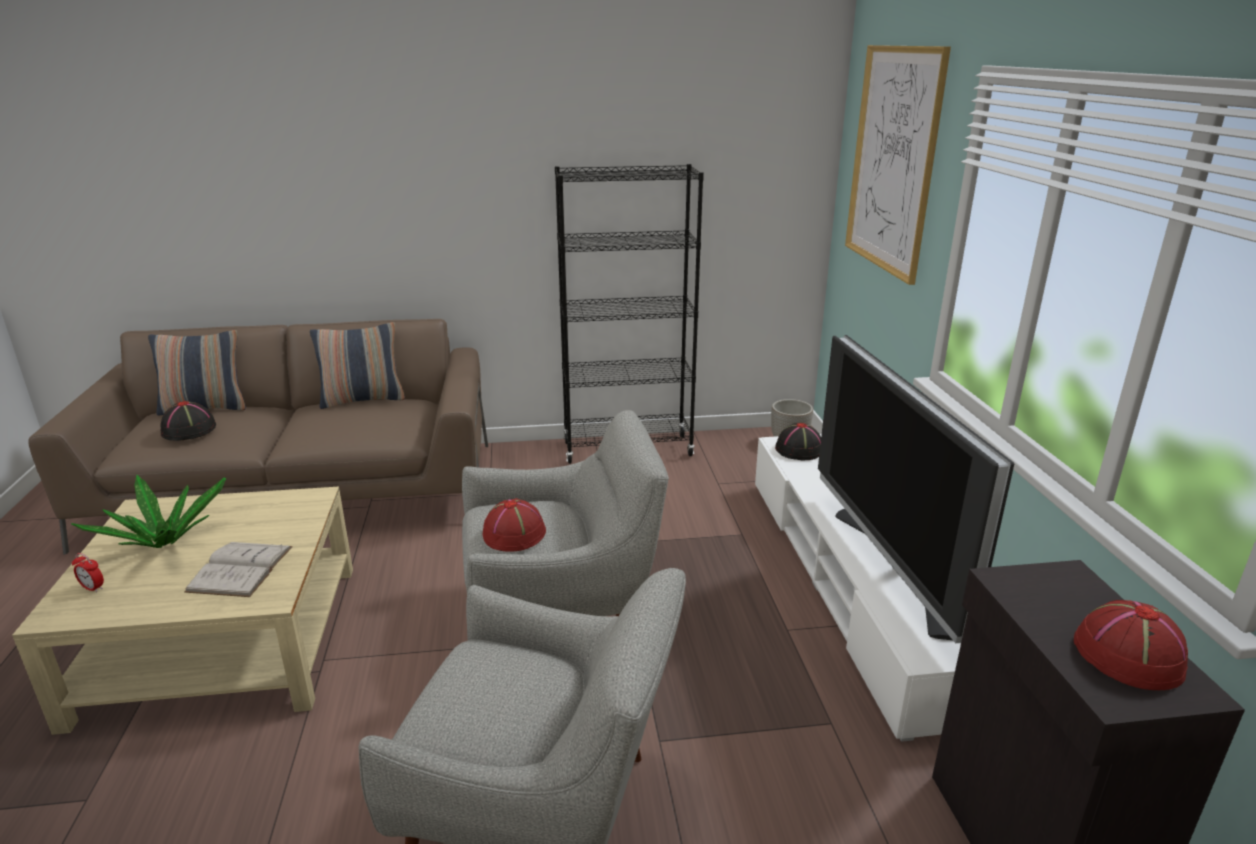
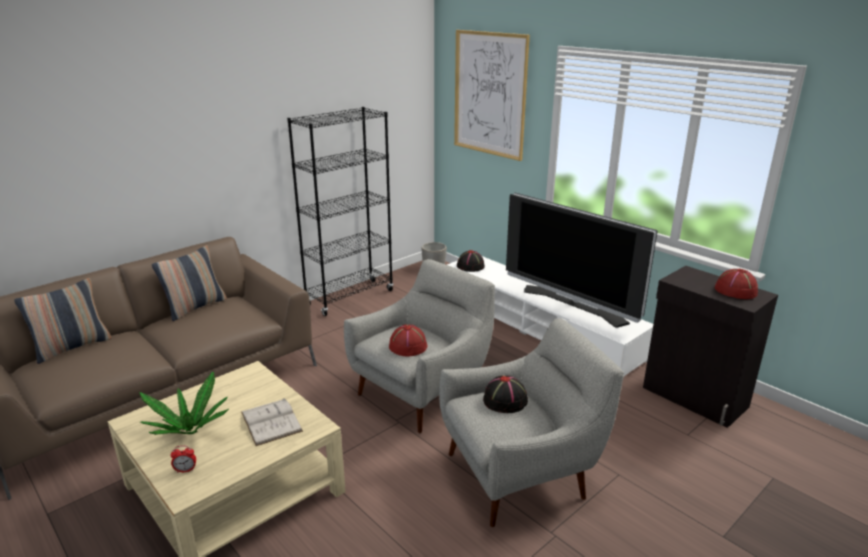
camera: 35 degrees left, 0 degrees up
black hat [160,401,216,441] -> black hat moved to [483,375,528,413]

